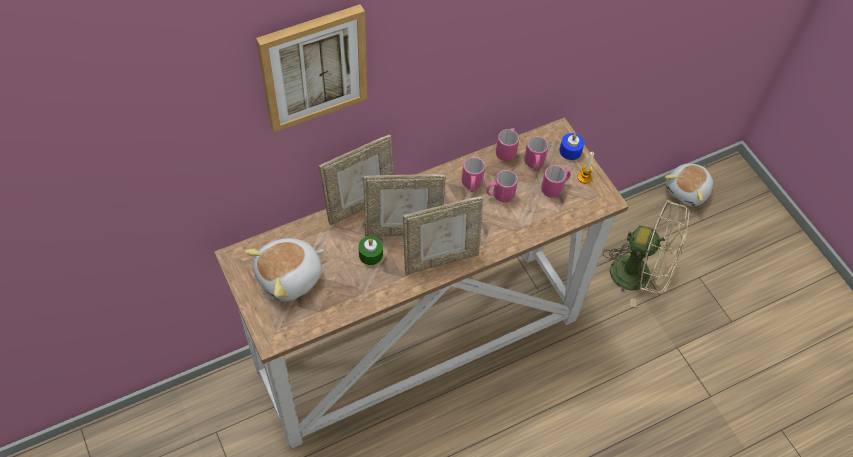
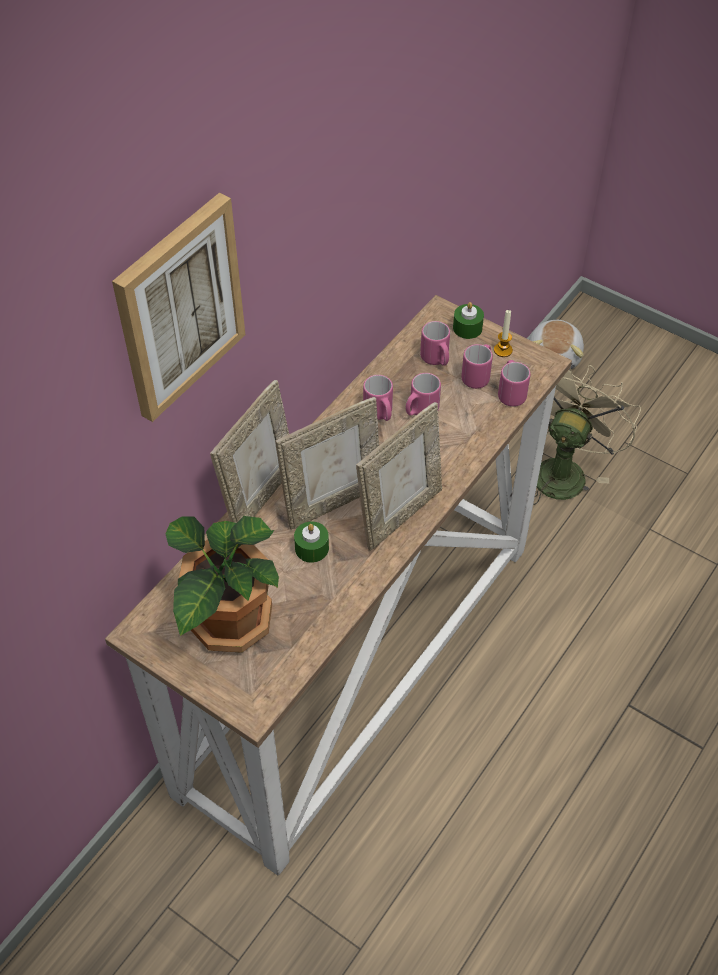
camera: 25 degrees left, 5 degrees down
plush toy [244,238,324,302] -> potted plant [165,516,279,652]
pink mug [496,128,519,161] -> pink mug moved to [498,360,531,407]
blue candle [560,133,584,160] -> green candle [453,302,484,339]
beige fan [603,198,690,307] -> beige fan turned 60 degrees counterclockwise [533,365,641,505]

